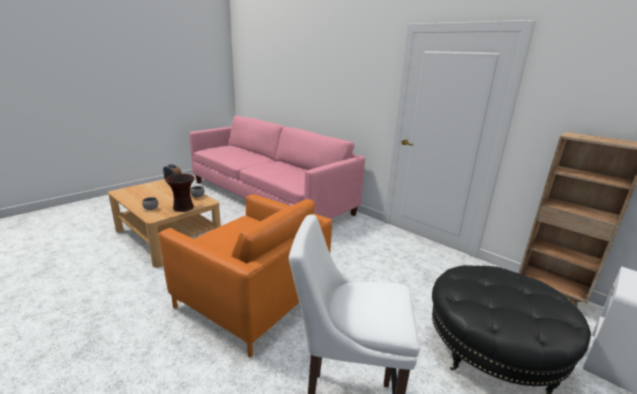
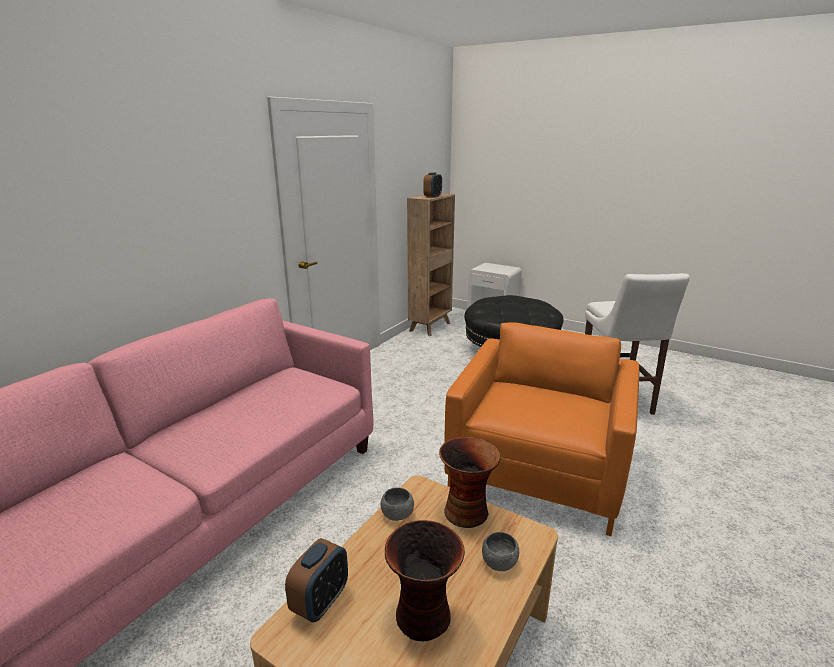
camera: 100 degrees left, 0 degrees up
none -> vase [385,520,465,641]
none -> alarm clock [423,172,442,198]

